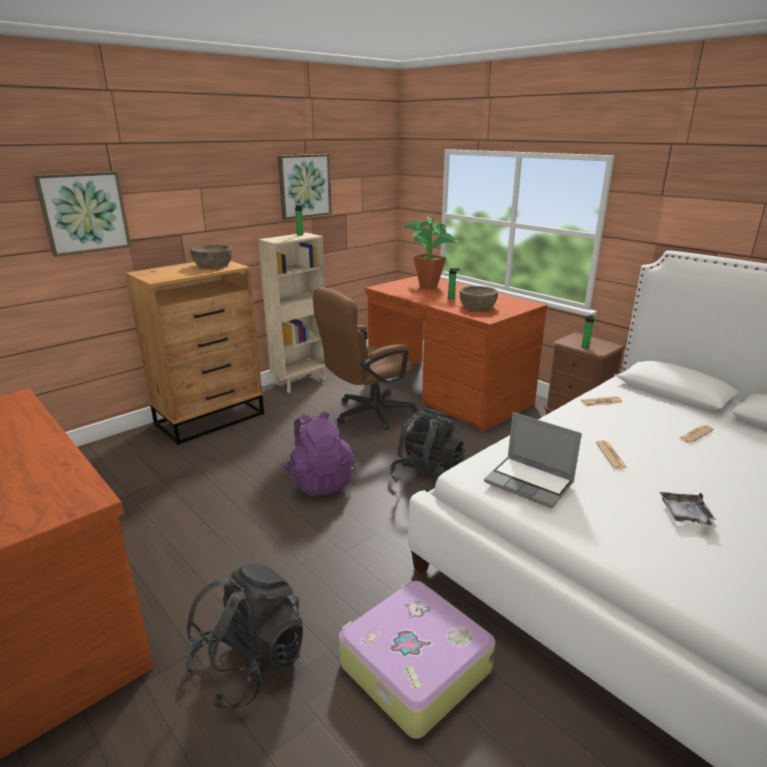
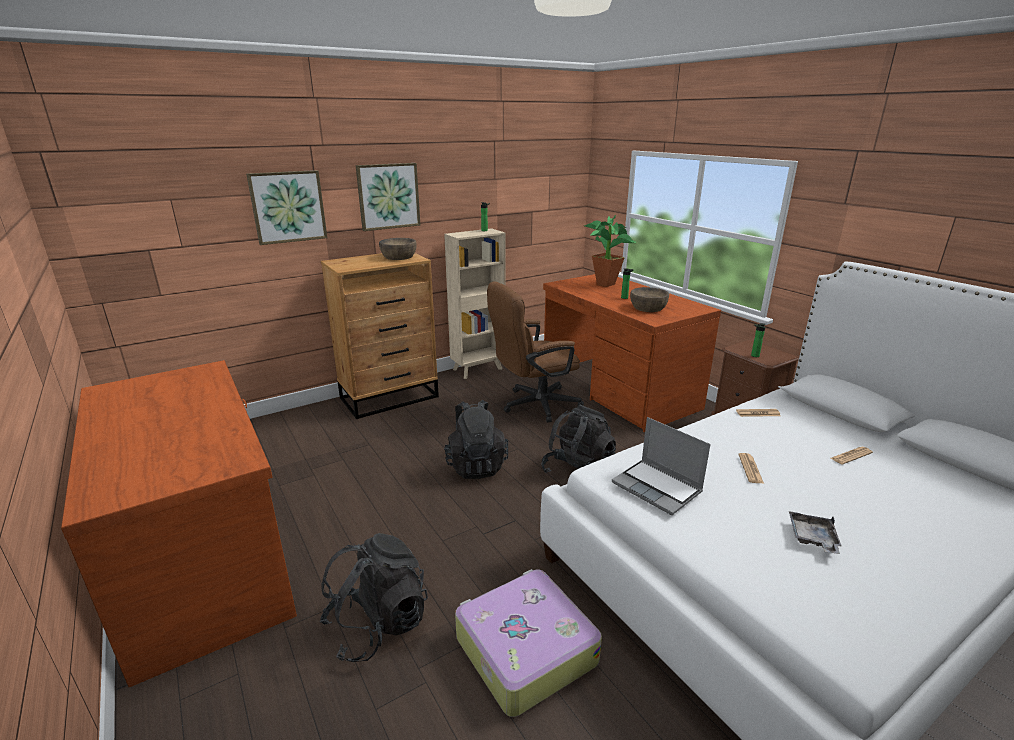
camera: 10 degrees right, 0 degrees up
picture [278,154,332,220] -> picture moved to [356,163,420,231]
purple backpack [284,411,355,496] -> black backpack [444,400,508,479]

